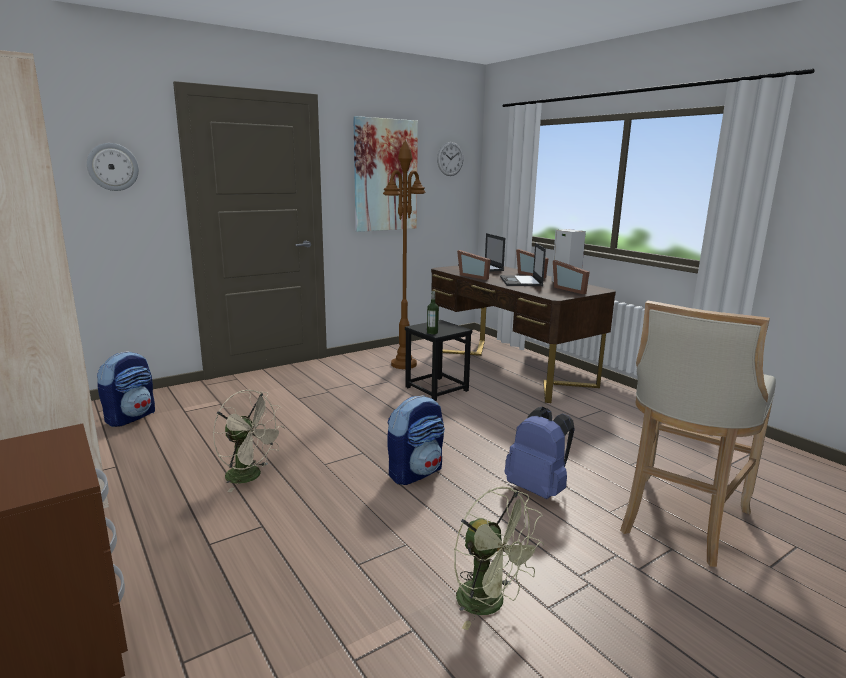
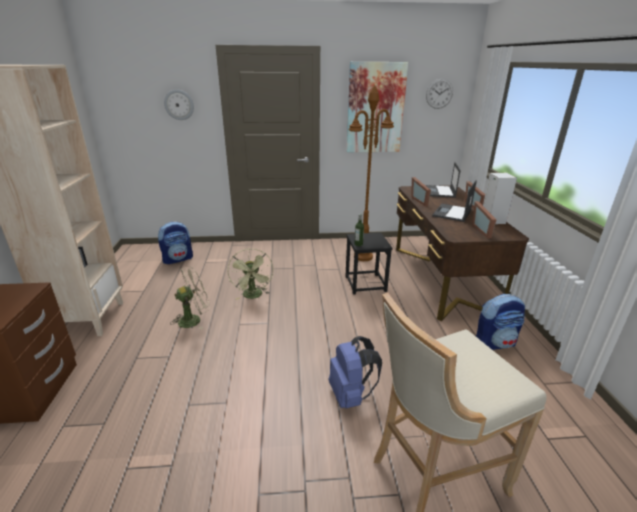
camera: 30 degrees right, 10 degrees up
beige fan [213,390,285,492] -> beige fan turned 90 degrees counterclockwise [170,266,210,330]
backpack [387,395,445,485] -> backpack moved to [476,294,525,350]
green fan [454,487,544,630] -> green fan moved to [228,249,273,300]

